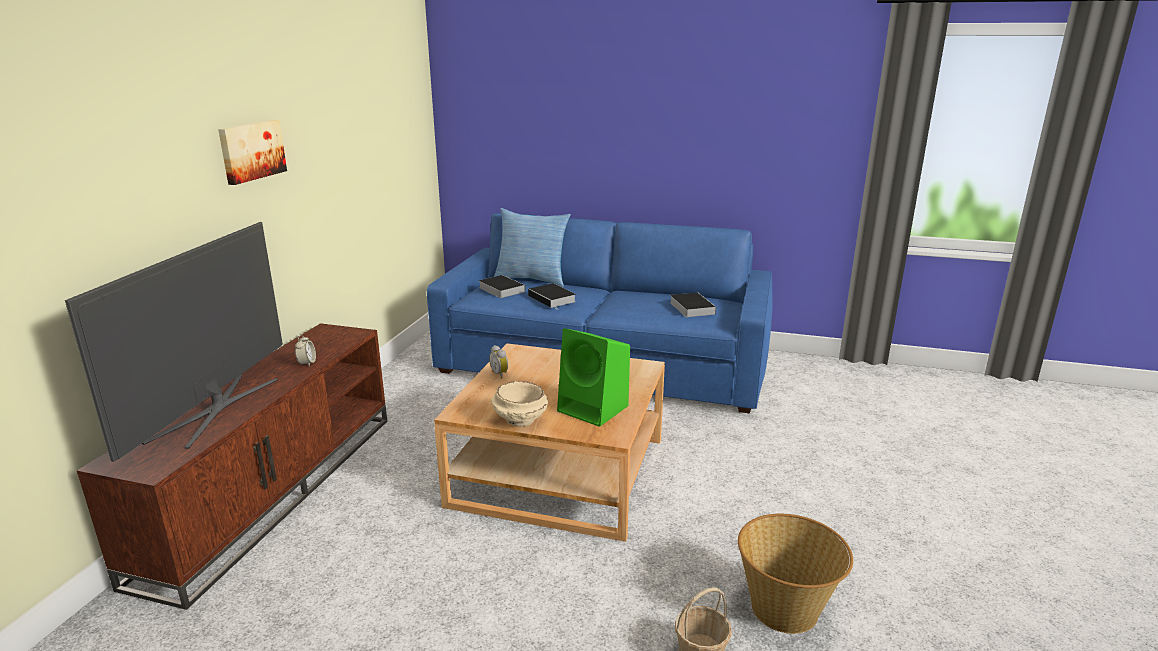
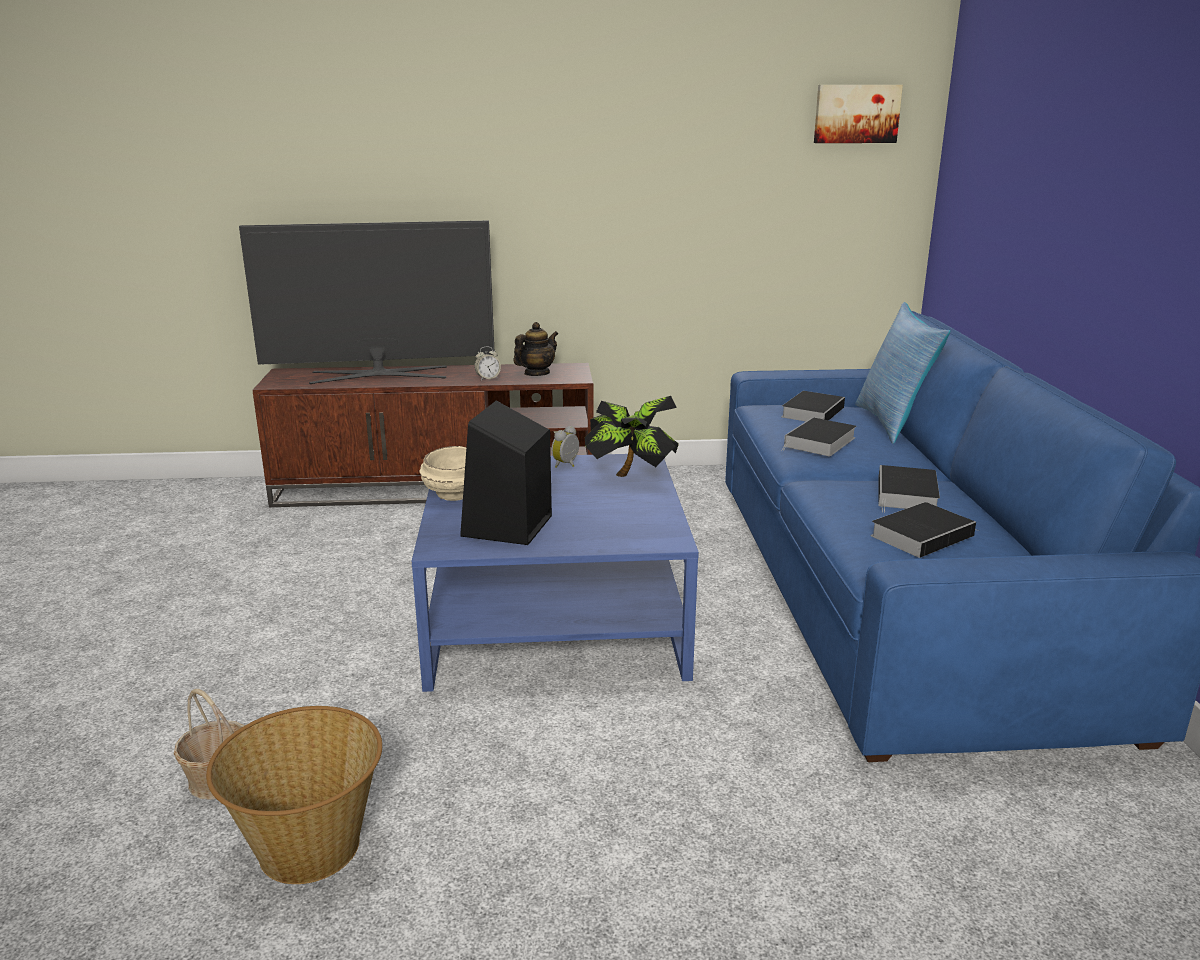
camera: 70 degrees right, 0 degrees up
picture [218,120,287,185] -> picture moved to [814,85,903,143]
beige coffee table [434,343,665,542] -> blue coffee table [411,454,699,692]
green speaker [557,328,630,427] -> black speaker [460,401,552,545]
none -> teapot [513,322,558,376]
none -> potted plant [585,396,679,477]
none -> book [878,465,940,512]

